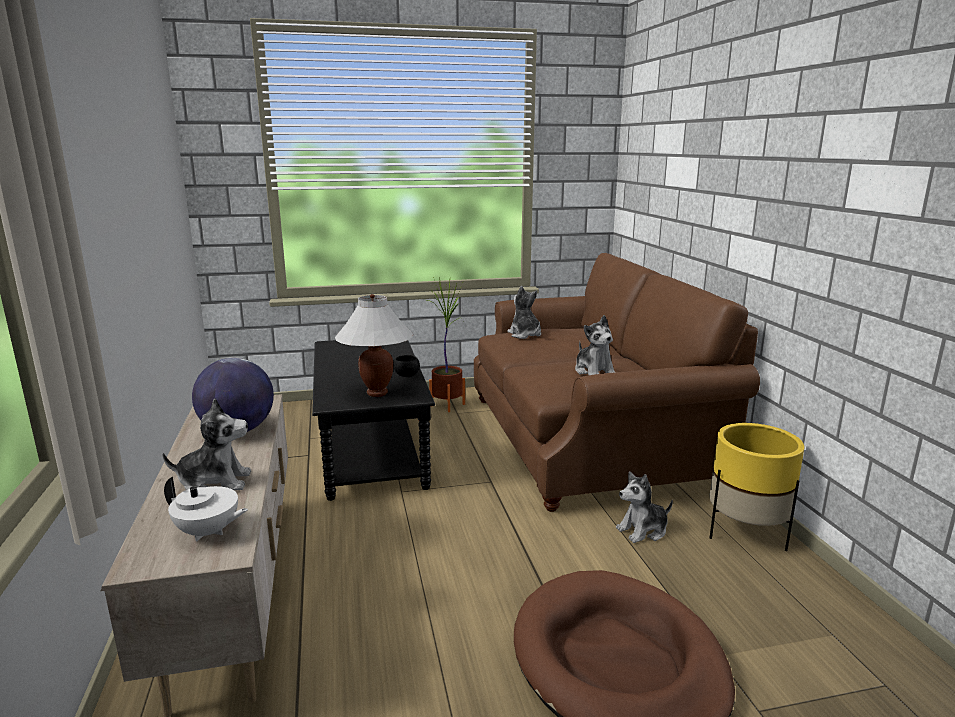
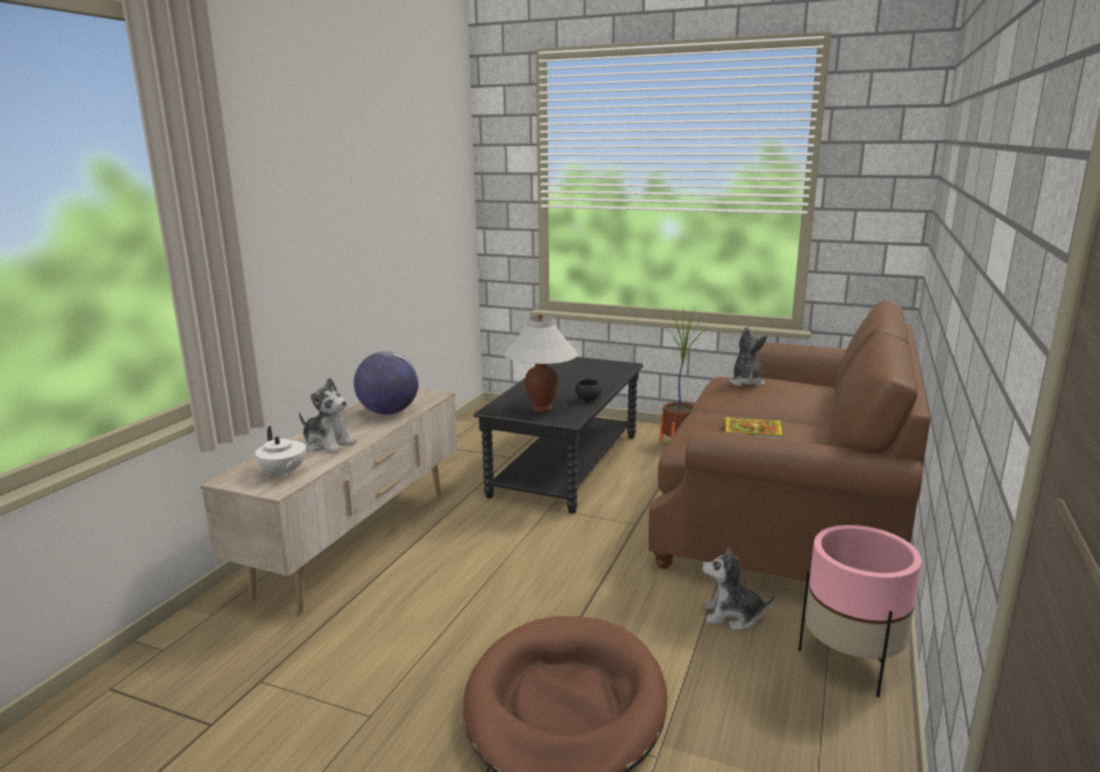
camera: 35 degrees right, 0 degrees up
plush toy [575,315,615,375] -> book [724,417,783,440]
yellow planter [710,423,805,551] -> pink planter [798,525,922,697]

